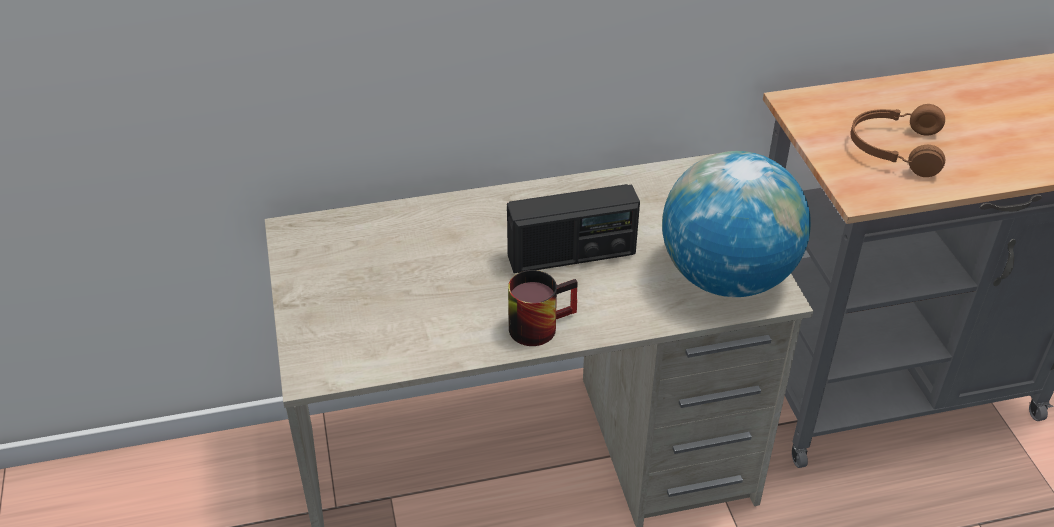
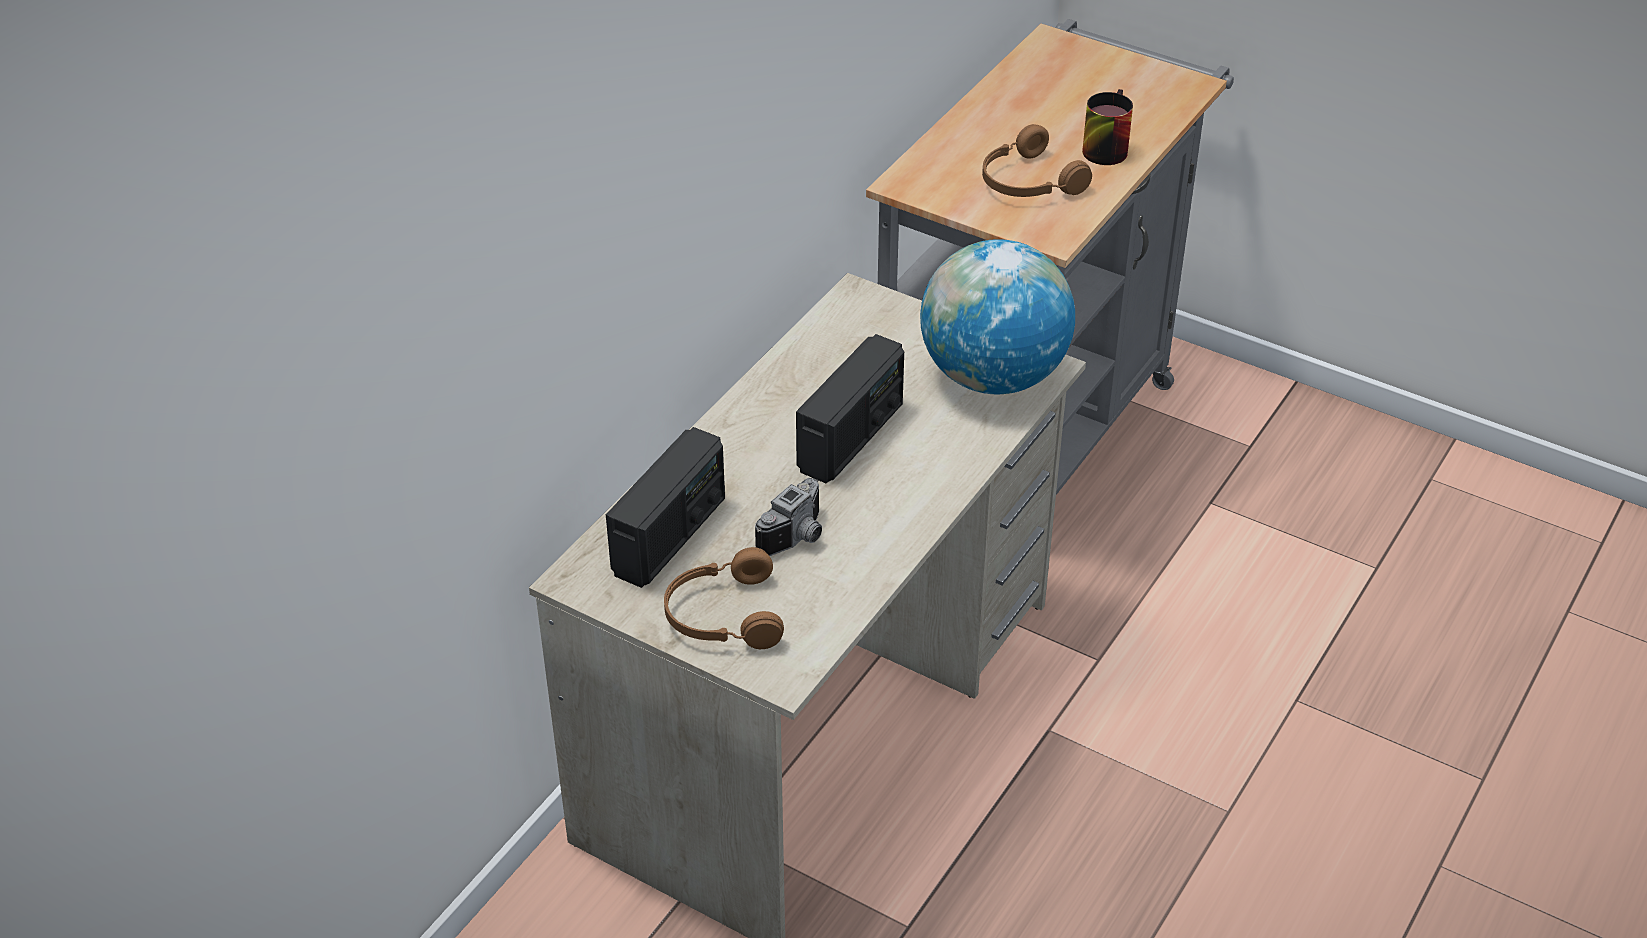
camera: 45 degrees left, 0 degrees up
mug [508,270,578,346] -> mug moved to [1082,89,1133,165]
none -> radio [606,427,725,588]
none -> brown headphones [664,547,784,649]
none -> camera [755,478,822,556]

